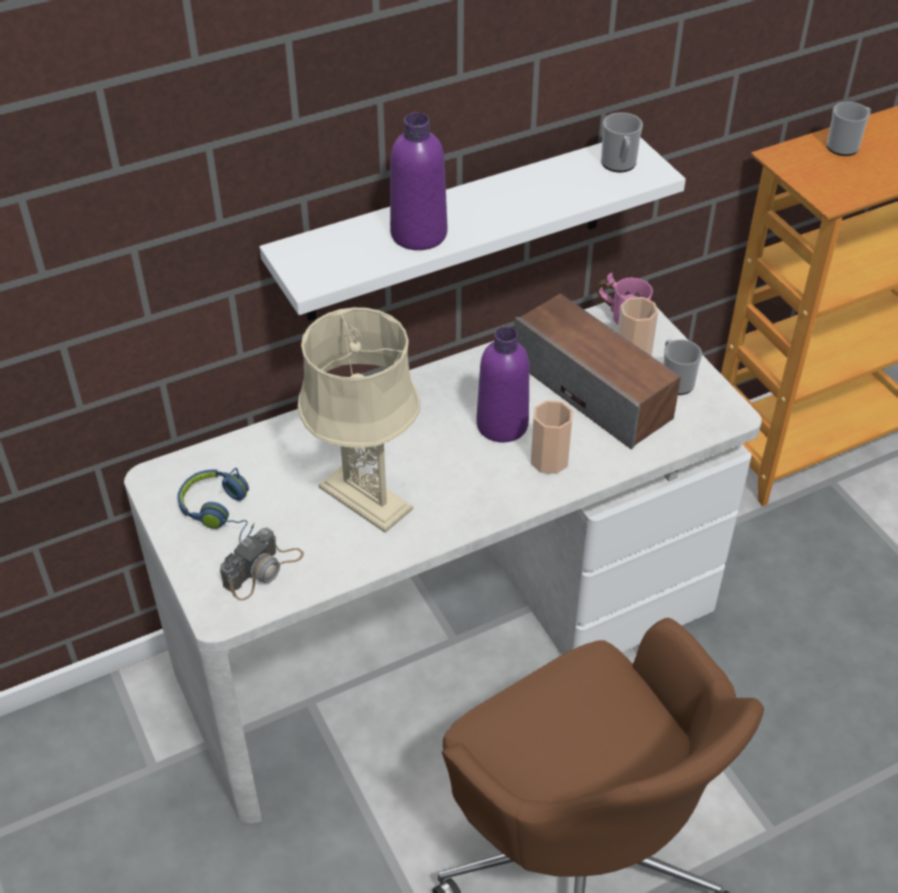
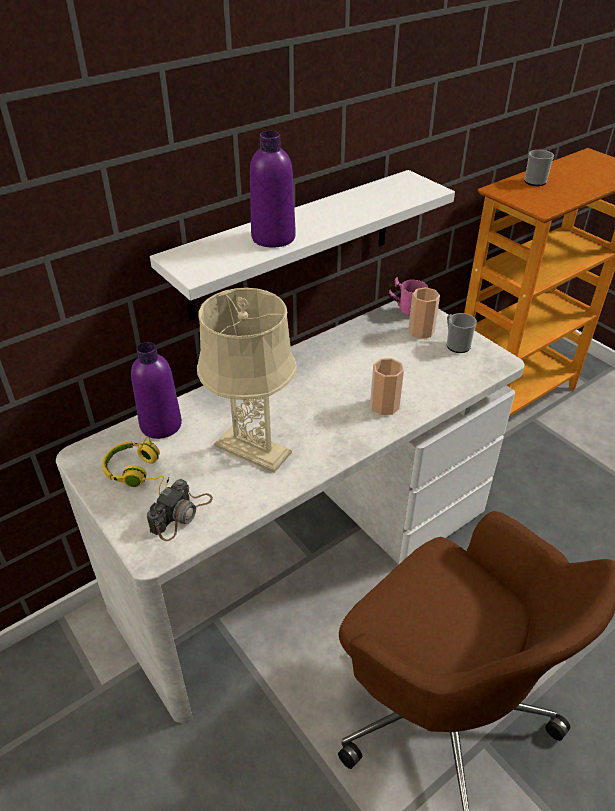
camera: 10 degrees left, 5 degrees down
blue headphones [177,468,255,543] -> yellow headphones [102,436,169,495]
purple bottle [476,327,530,442] -> purple bottle moved to [131,342,182,439]
speaker [514,294,681,449] -> none
mug [601,112,643,172] -> none

